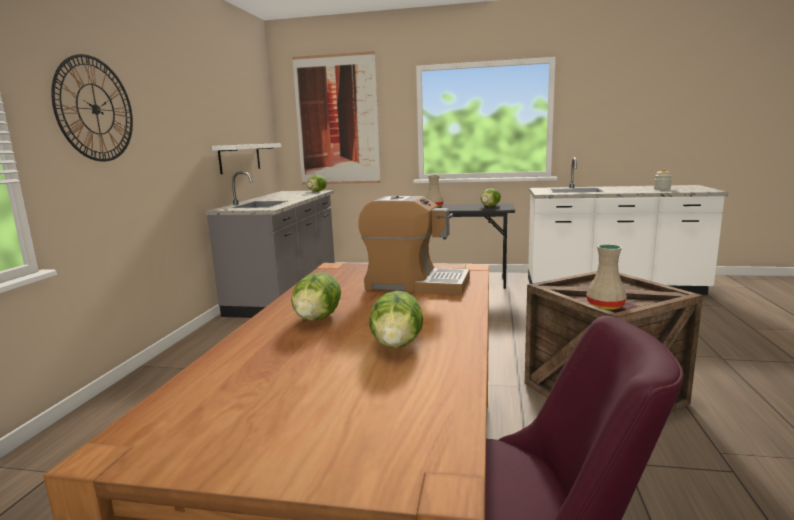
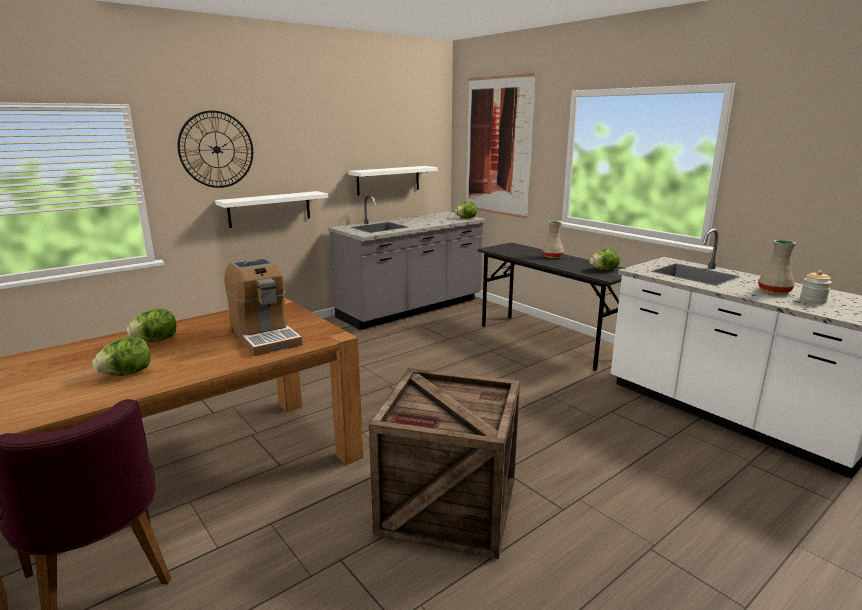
camera: 40 degrees right, 5 degrees up
beige vase [586,244,627,309] -> beige vase moved to [758,240,796,294]
none -> white shelf [215,191,328,228]

